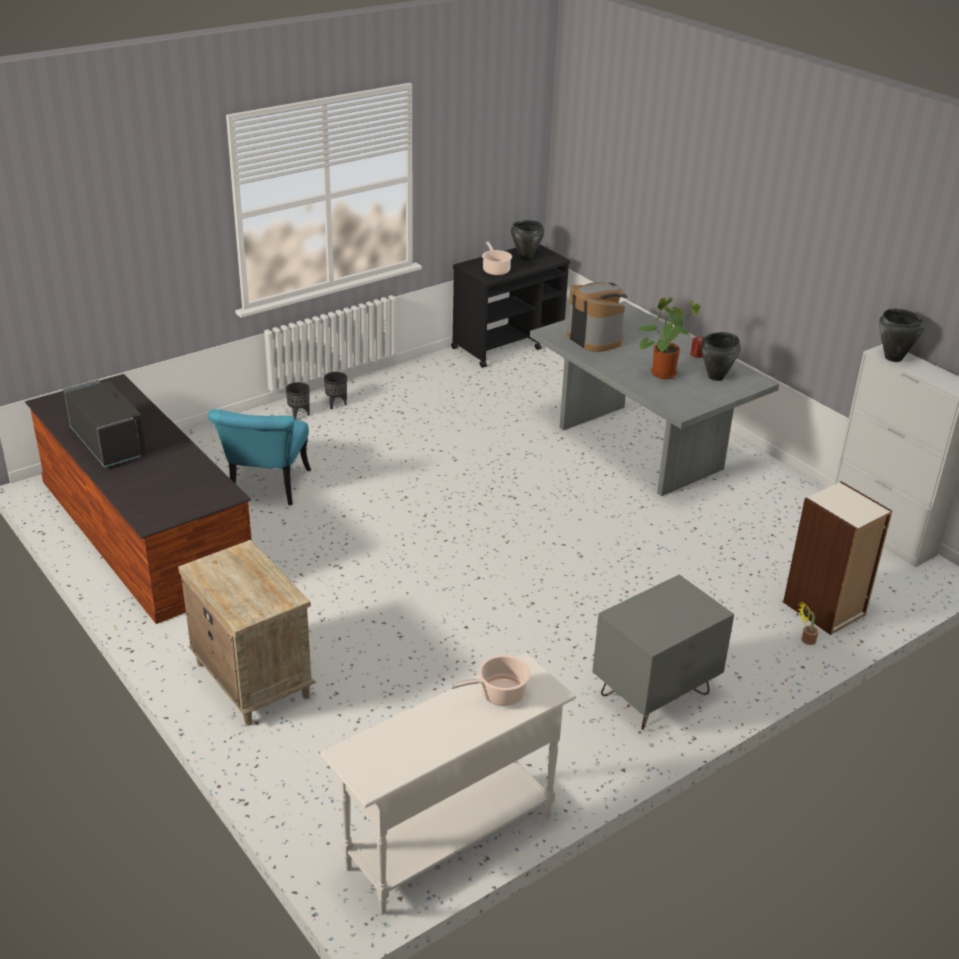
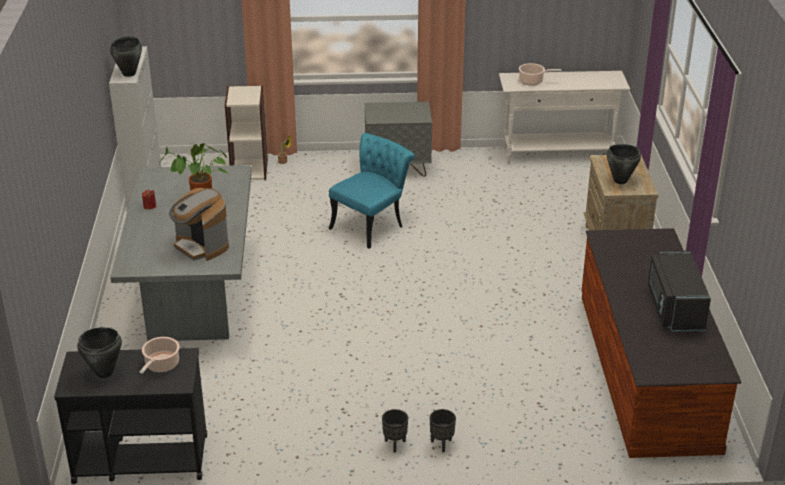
camera: 145 degrees left, 0 degrees up
turquoise chair [207,409,311,506] -> turquoise chair moved to [328,133,415,249]
coffee machine [567,282,628,352] -> coffee machine turned 45 degrees counterclockwise [169,188,229,261]
black cooking pot [701,332,741,381] -> black cooking pot moved to [607,144,641,184]

